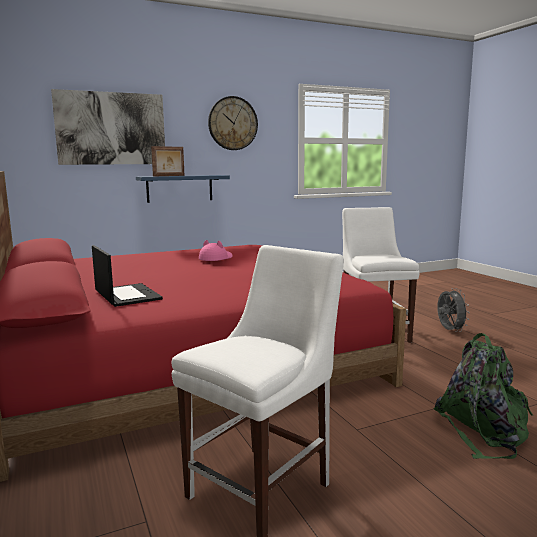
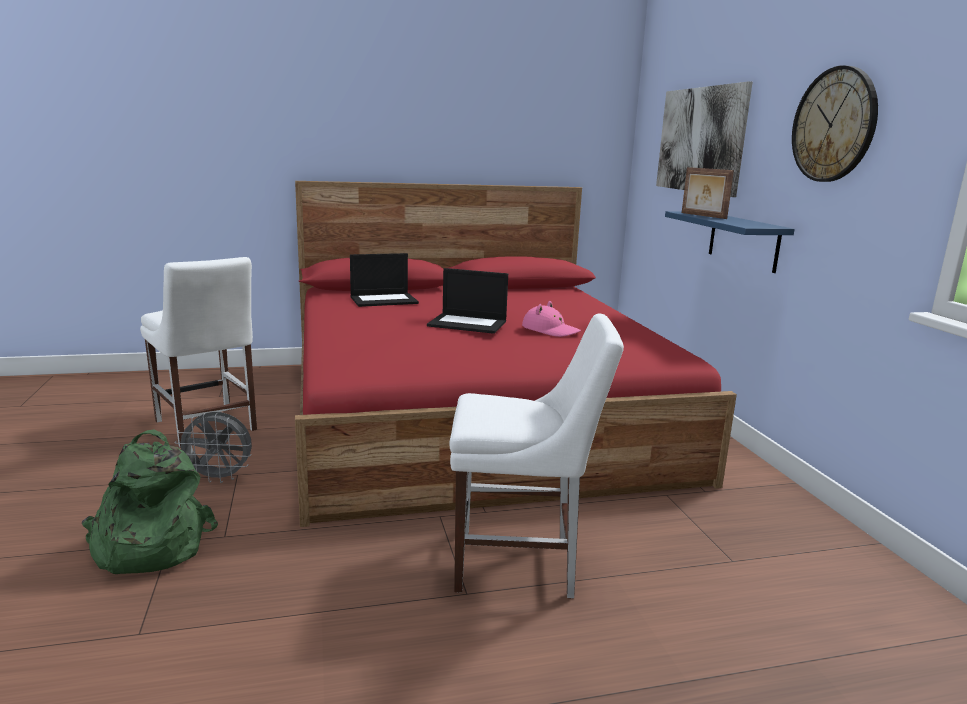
camera: 100 degrees right, 5 degrees up
grey fan [437,288,470,332] -> grey fan moved to [175,412,252,483]
none -> laptop [427,268,508,334]

